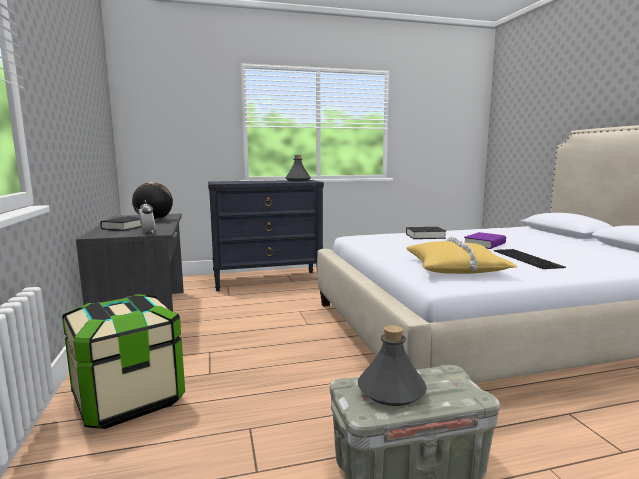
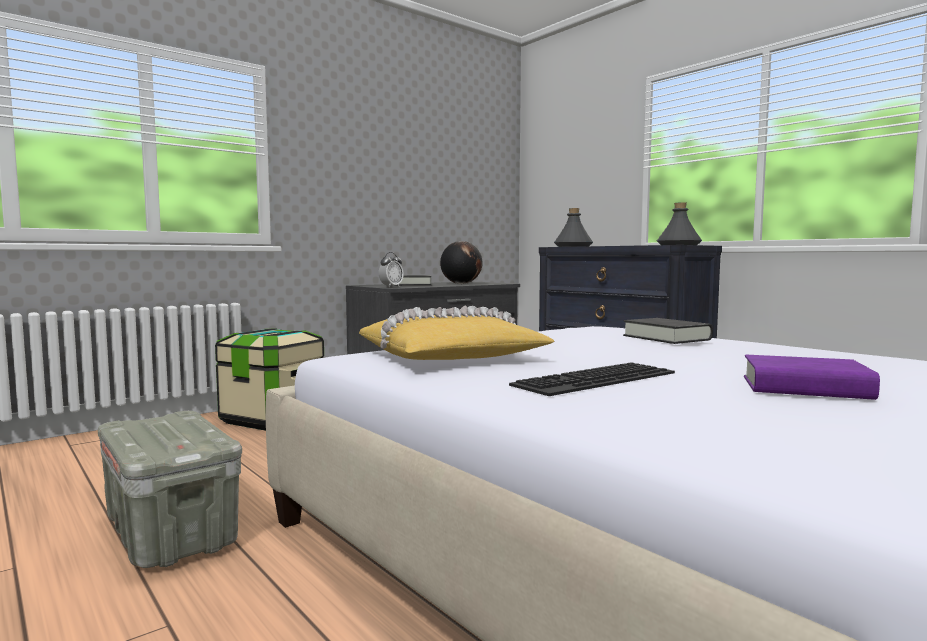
camera: 65 degrees right, 5 degrees down
grey bottle [358,325,427,406] -> grey bottle moved to [554,208,593,247]
purple book [464,232,506,249] -> purple book moved to [744,355,880,400]

